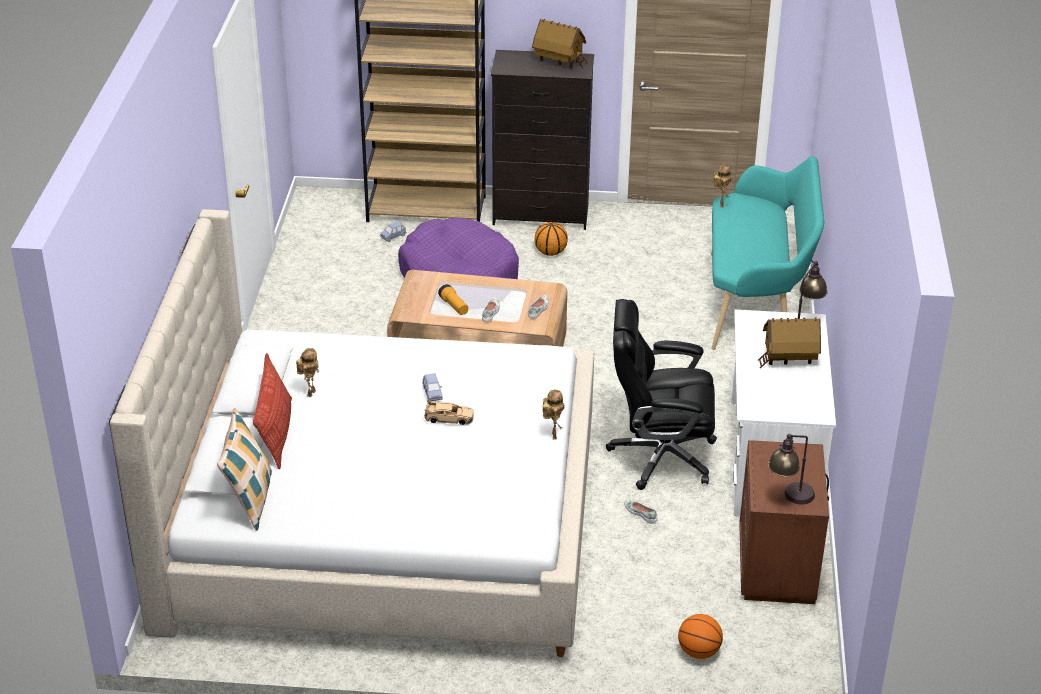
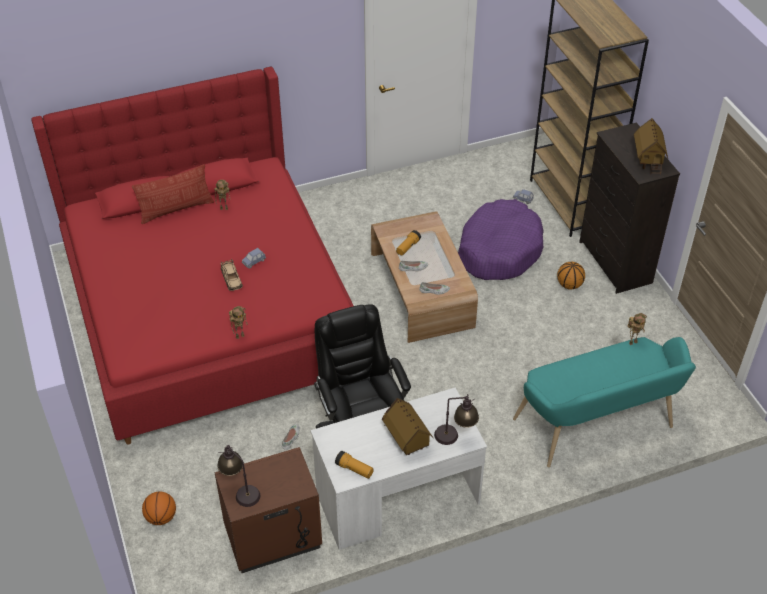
camera: 65 degrees right, 10 degrees up
beige bed [109,209,594,657] -> red bed [31,67,354,445]
pillow [217,408,272,531] -> none
none -> flashlight [335,451,374,479]

